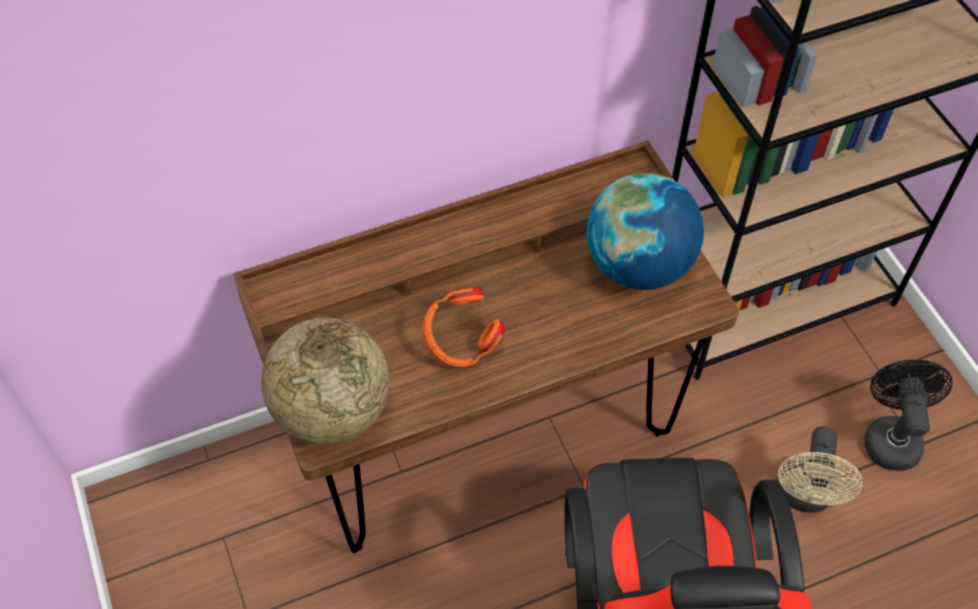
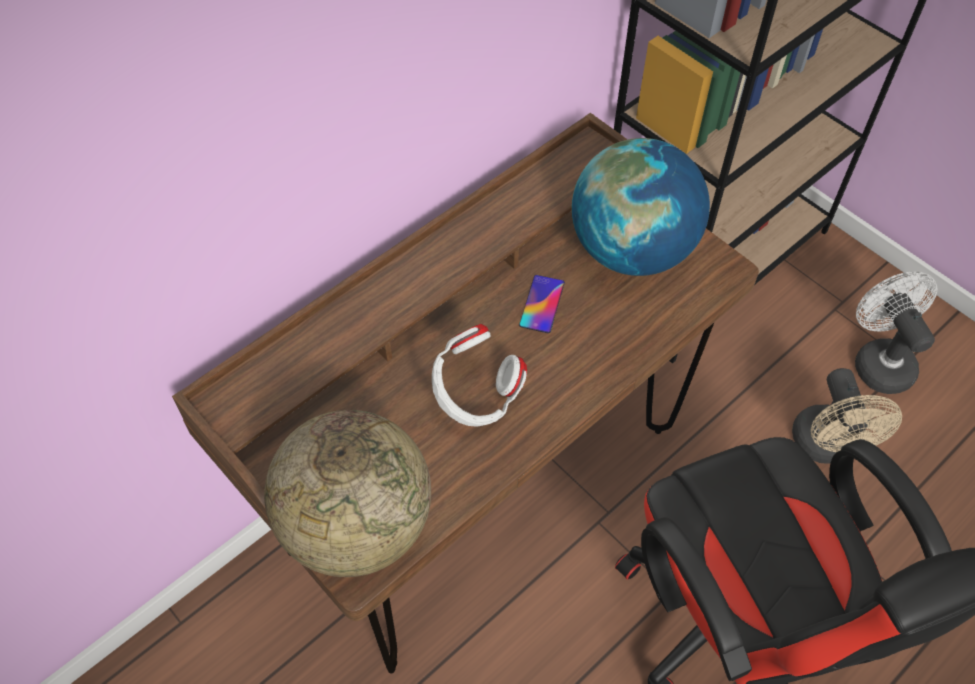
camera: 20 degrees left, 0 degrees up
orange headphones [422,287,505,367] -> white headphones [432,324,527,427]
black fan [864,359,953,471] -> white fan [855,272,938,394]
none -> phone [519,275,565,333]

